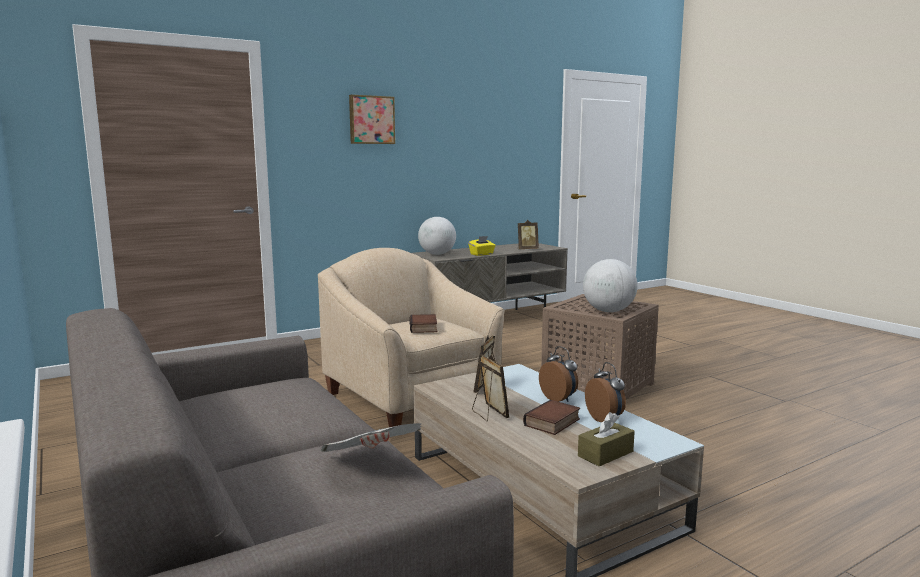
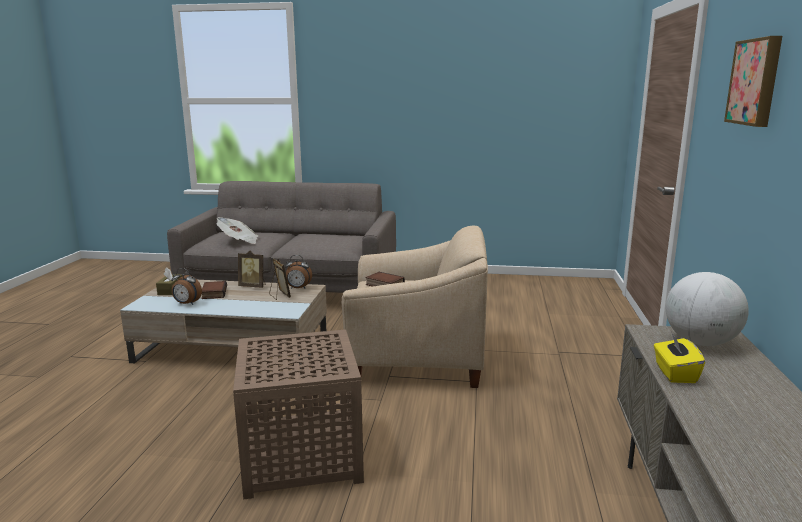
camera: 130 degrees right, 5 degrees up
picture frame [518,220,539,249] -> none
alarm clock [539,346,578,402] -> alarm clock moved to [285,255,312,289]
globe [583,259,638,312] -> none

